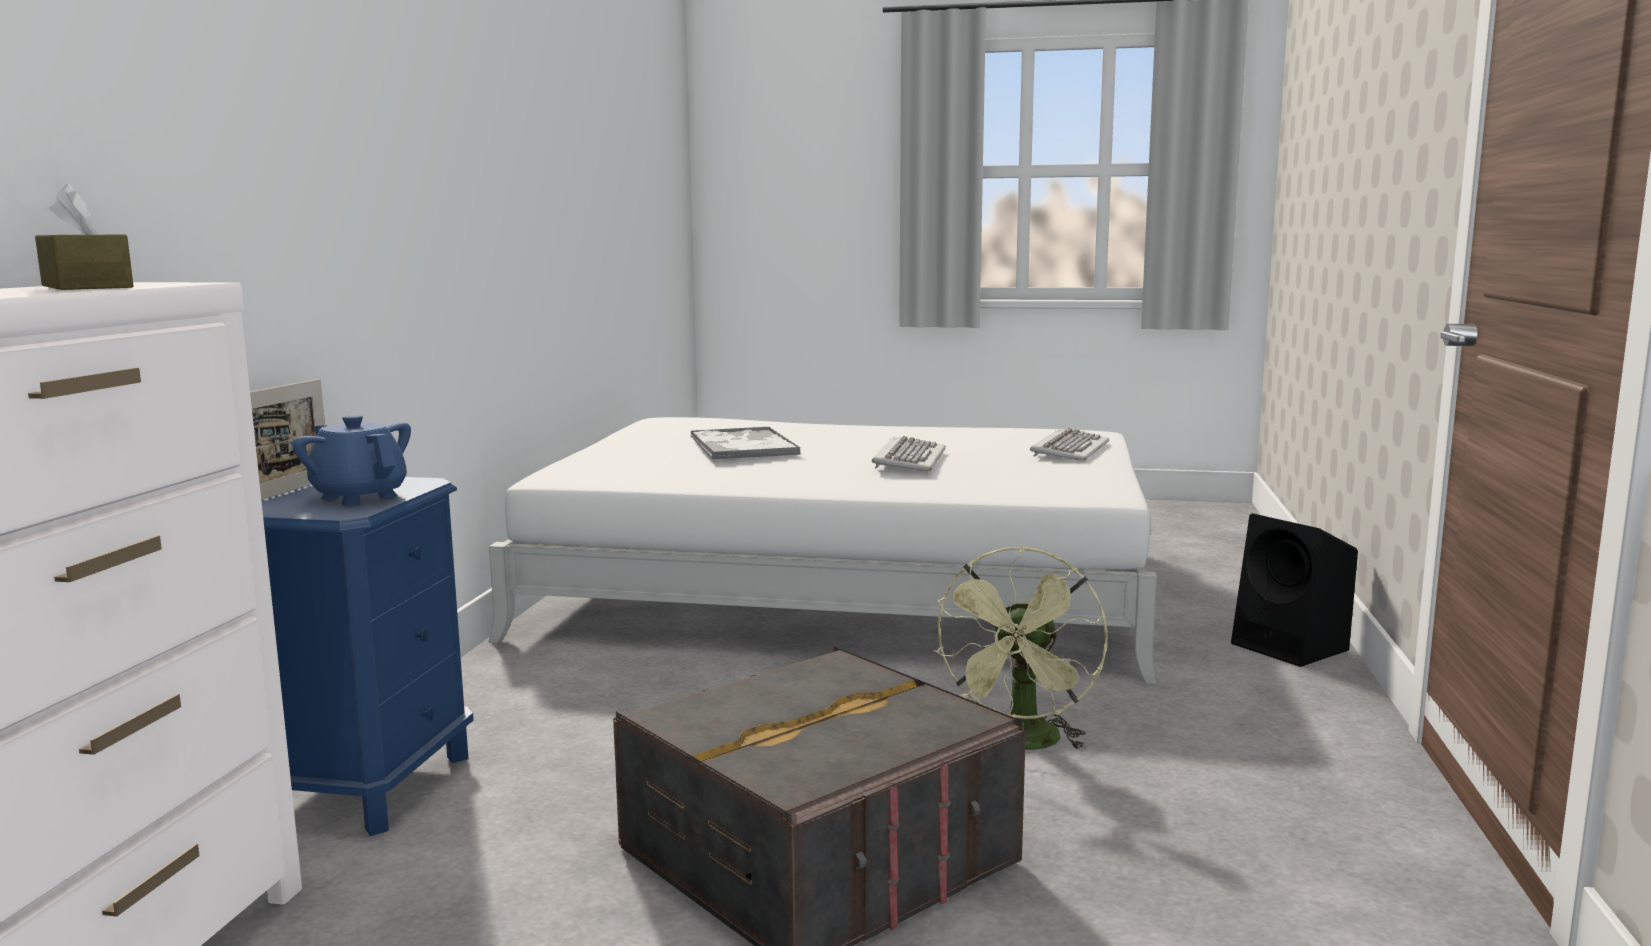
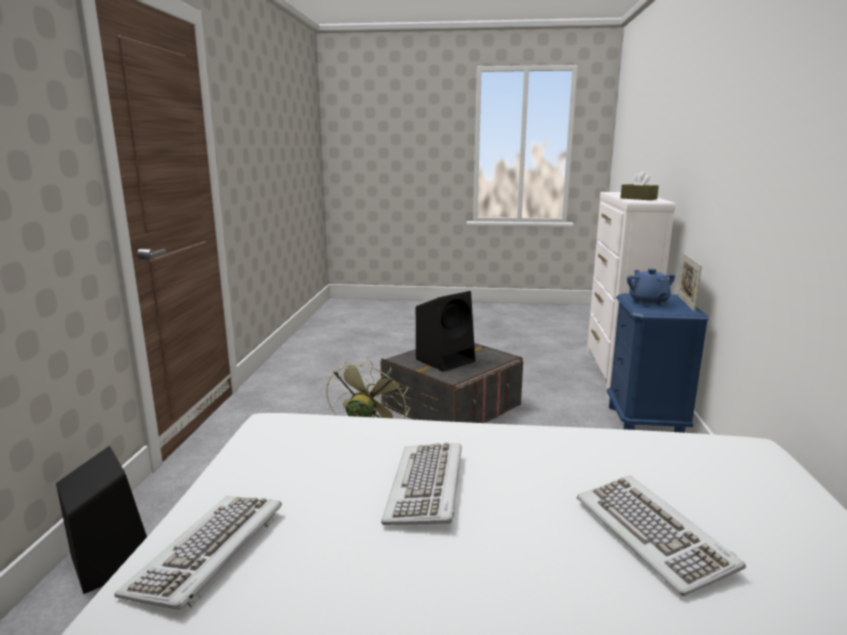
camera: 175 degrees right, 5 degrees up
blue teapot [292,415,411,505] -> blue teapot turned 135 degrees counterclockwise [627,268,675,306]
tray [691,426,801,459] -> keyboard [577,475,746,596]
none -> black speaker [416,291,475,372]

